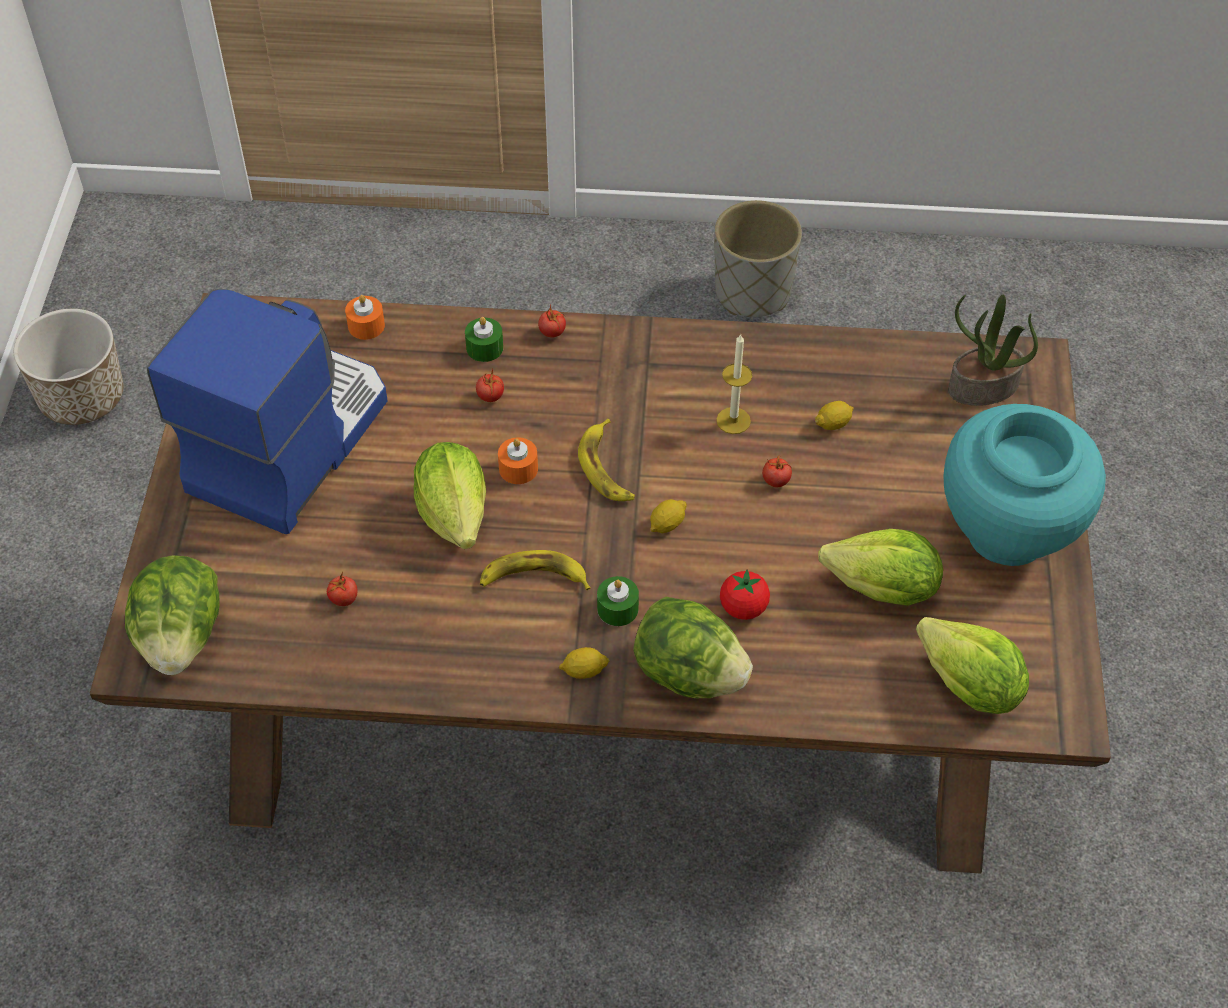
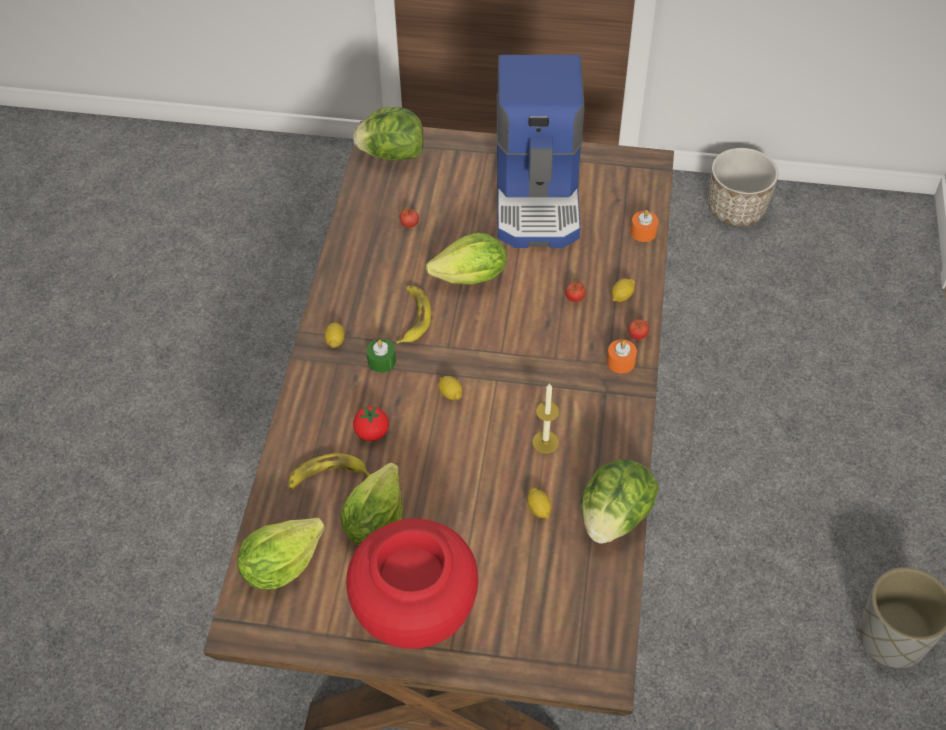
camera: 95 degrees right, 0 degrees up
coffee machine [147,289,388,534] -> coffee machine turned 60 degrees clockwise [497,55,585,248]
green candle [465,317,503,362] -> lemon [612,279,635,302]
orange candle [498,437,538,484] -> orange candle moved to [607,339,637,374]
banana [578,419,635,501] -> banana moved to [289,453,370,489]
lettuce [633,597,753,698] -> lettuce moved to [581,459,659,544]
tomato [762,455,792,488] -> none
turquoise vase [944,404,1106,566] -> red vase [346,518,478,649]
potted plant [948,295,1038,406] -> none

